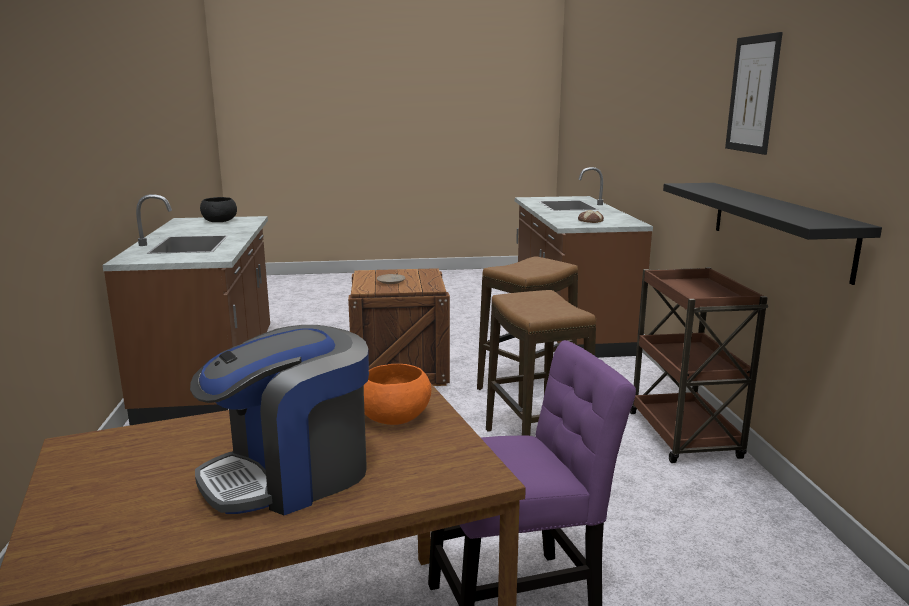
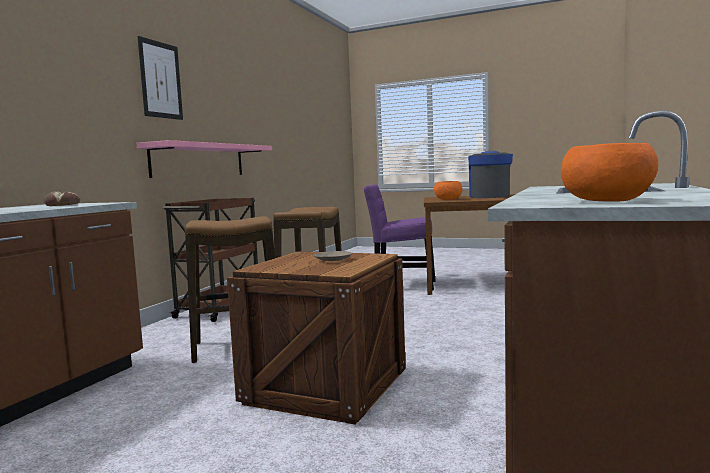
camera: 150 degrees left, 10 degrees down
coffee machine [190,325,369,515] -> coffee machine turned 75 degrees counterclockwise [468,150,513,198]
black bowl [200,197,237,222] -> orange bowl [561,143,658,202]
black shelf [663,183,882,285] -> pink shelf [137,140,272,178]

